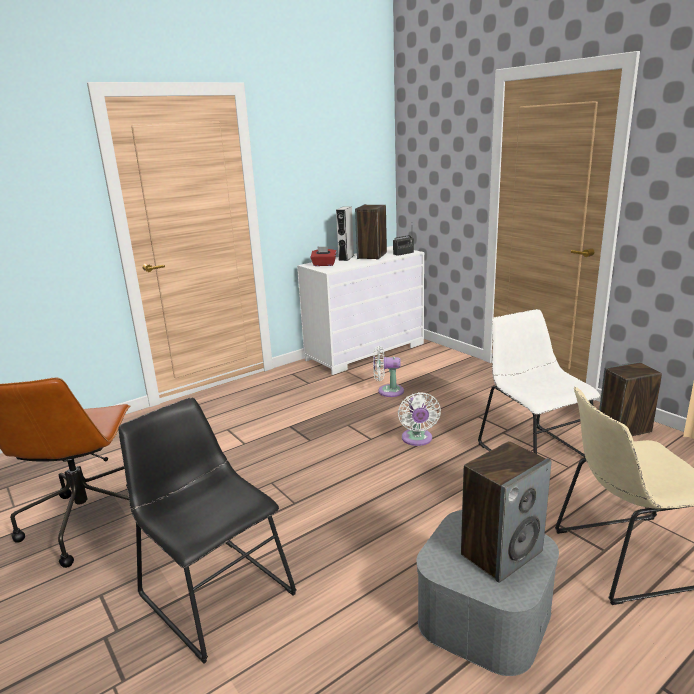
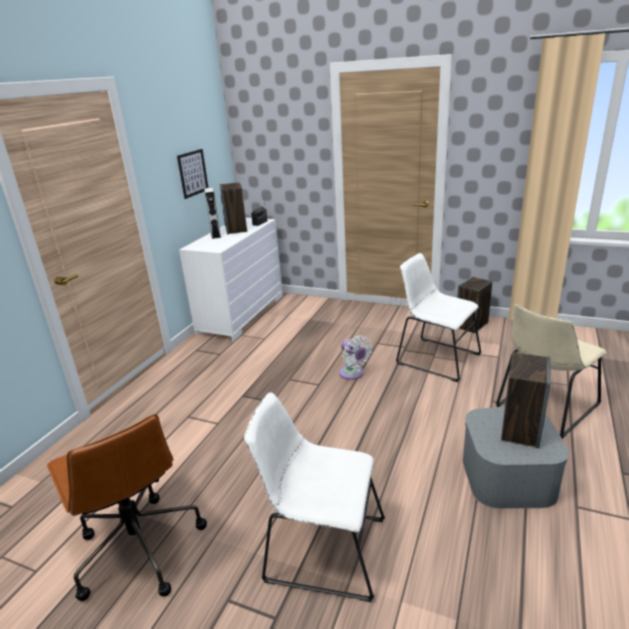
camera: 30 degrees left, 5 degrees up
black chair [118,397,297,664] -> white chair [244,392,385,602]
red tissue box [310,246,336,266] -> none
white fan [373,346,404,397] -> none
none -> picture [177,149,208,199]

